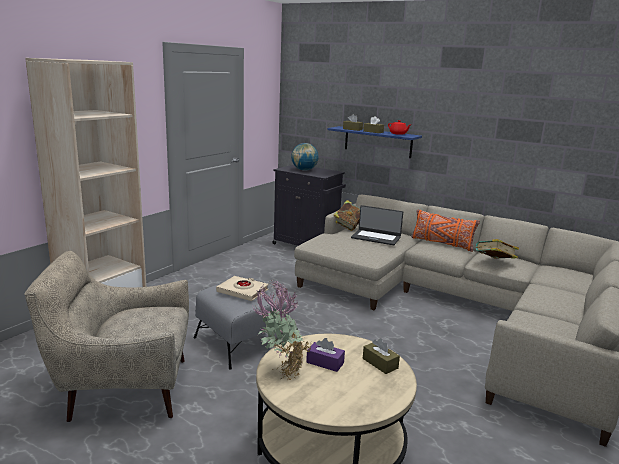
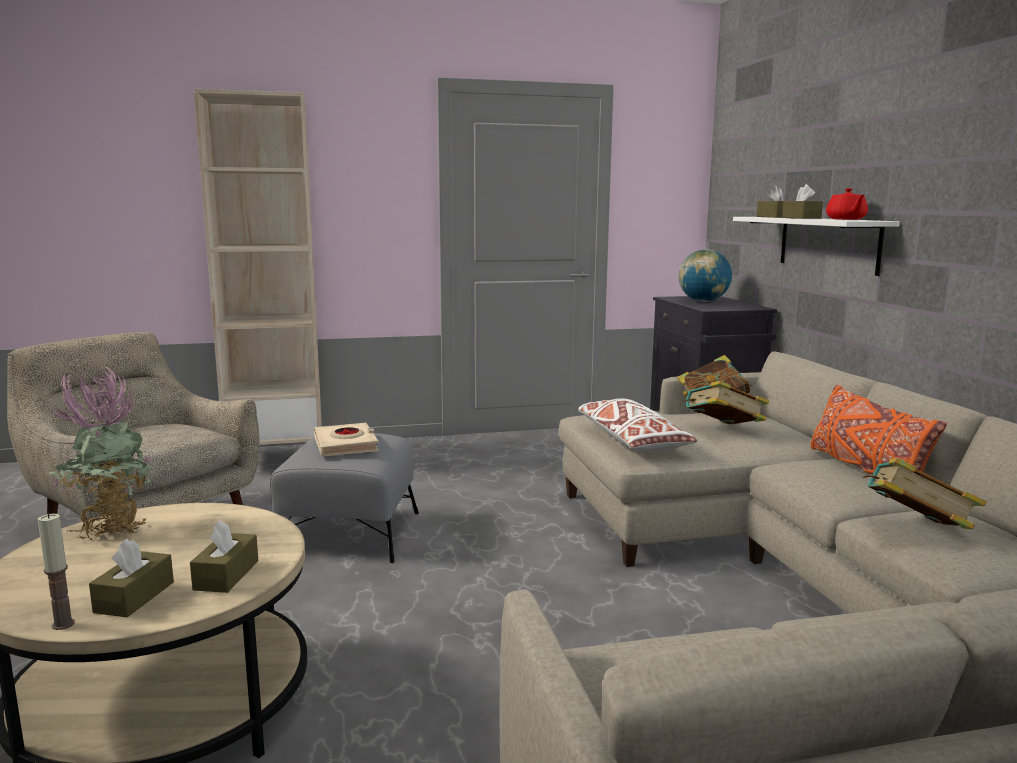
camera: 45 degrees right, 5 degrees down
purple tissue box [306,338,345,372] -> none
blue shelf [327,126,422,158] -> white shelf [733,217,900,276]
laptop [351,205,403,245] -> book [684,381,769,424]
none -> candle [38,513,75,630]
none -> brown tissue box [89,539,174,617]
none -> white pillow [578,398,697,453]

